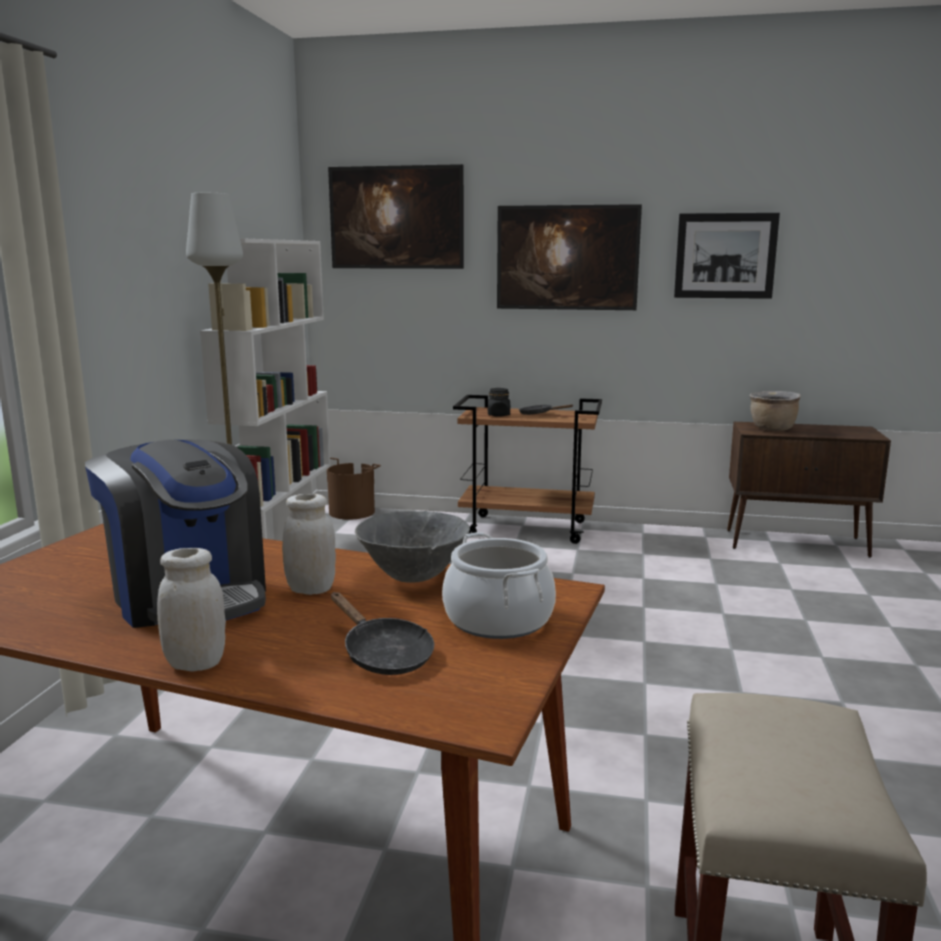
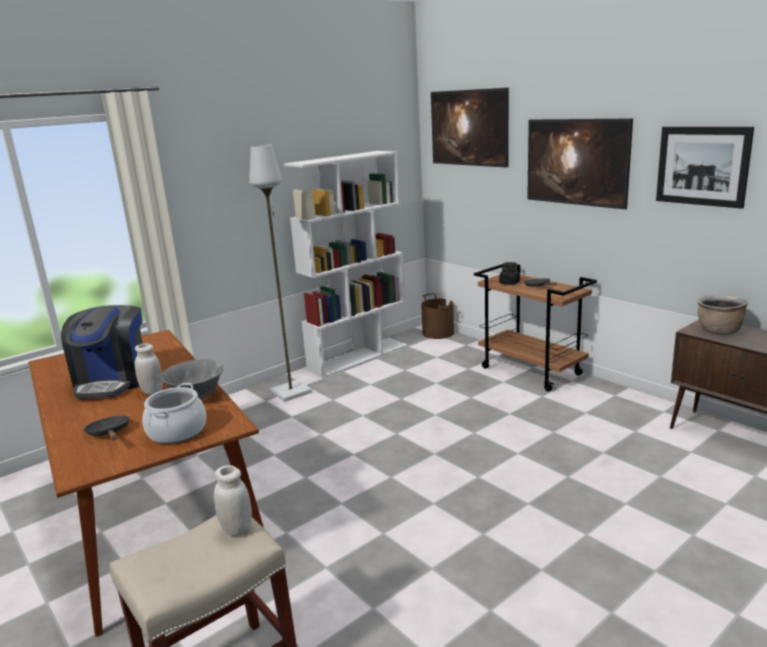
camera: 40 degrees right, 5 degrees up
white jar [157,548,226,672] -> white jar moved to [214,465,252,536]
black frying pan [331,592,434,675] -> black frying pan turned 150 degrees clockwise [84,415,130,440]

